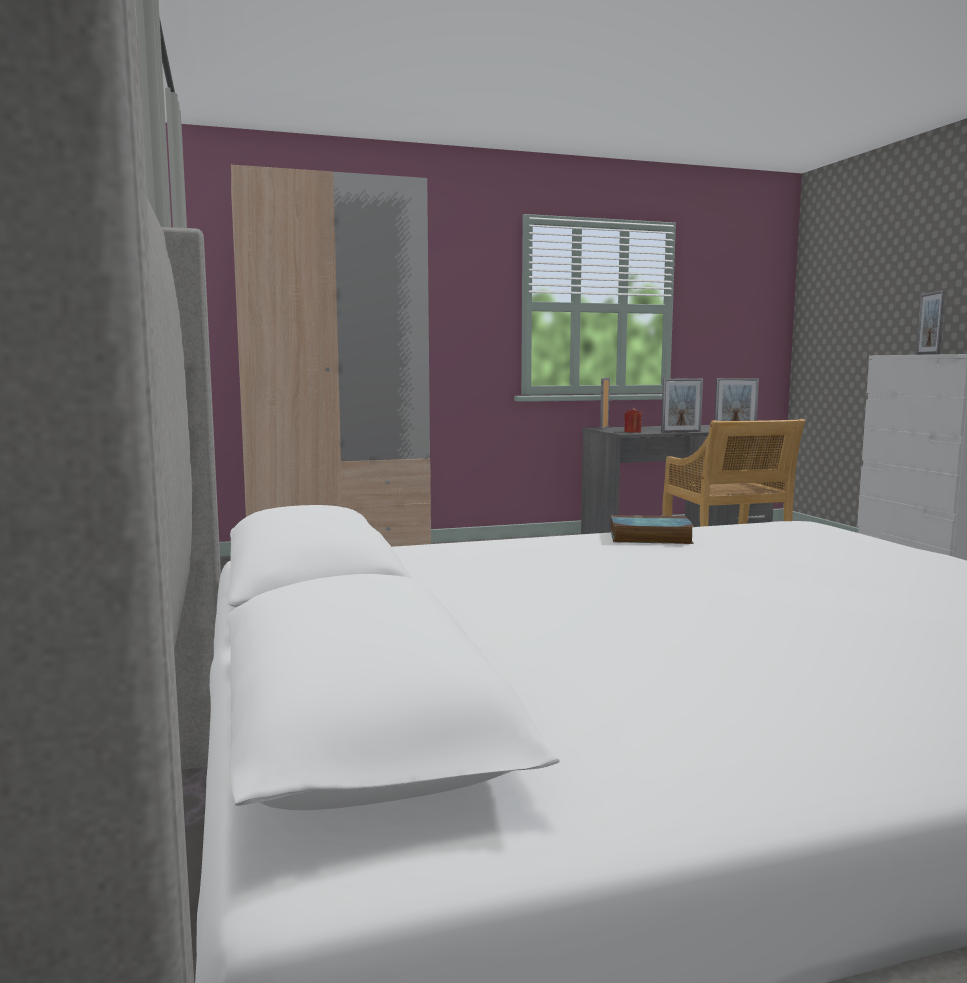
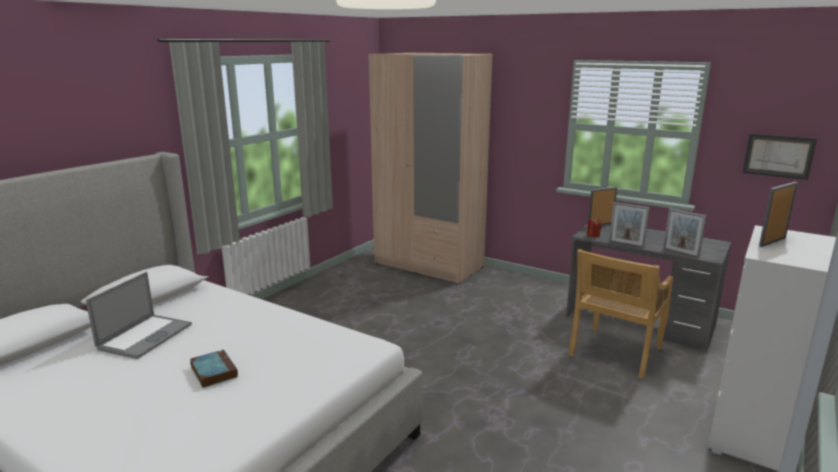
camera: 50 degrees right, 10 degrees up
book [610,515,694,544] -> book moved to [190,349,238,388]
none -> laptop [86,272,192,359]
none -> picture [742,134,817,180]

